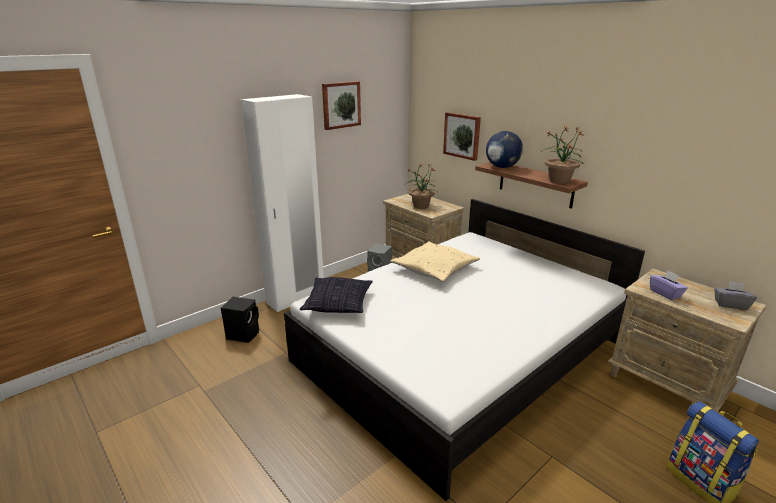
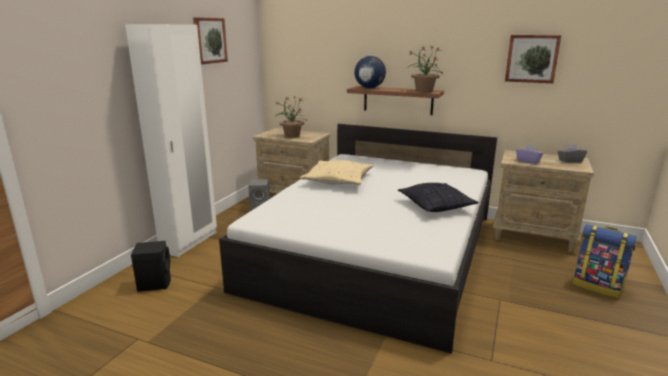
camera: 25 degrees left, 5 degrees down
pillow [300,277,373,313] -> pillow moved to [398,183,479,212]
picture [443,112,481,161] -> picture moved to [505,35,561,83]

